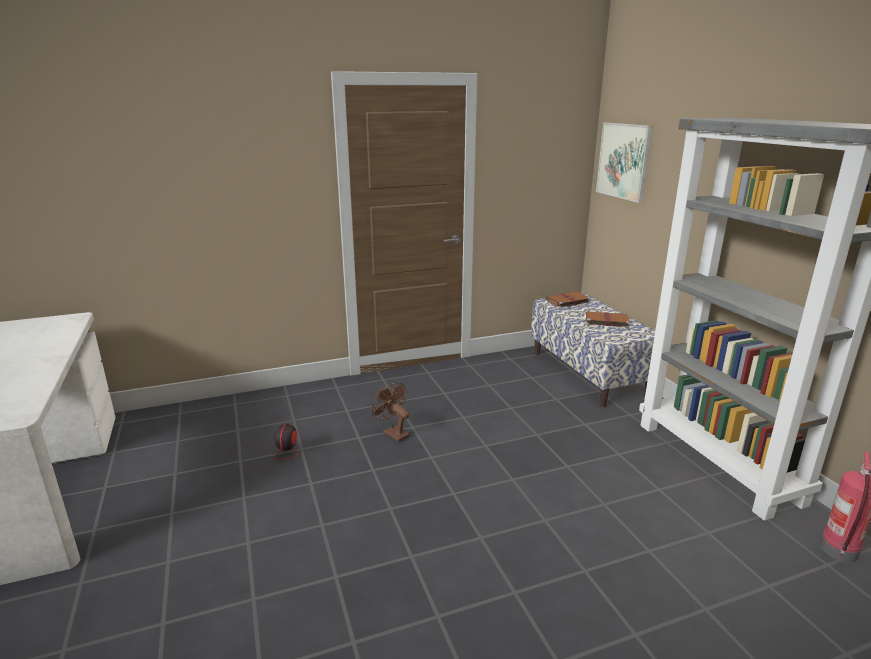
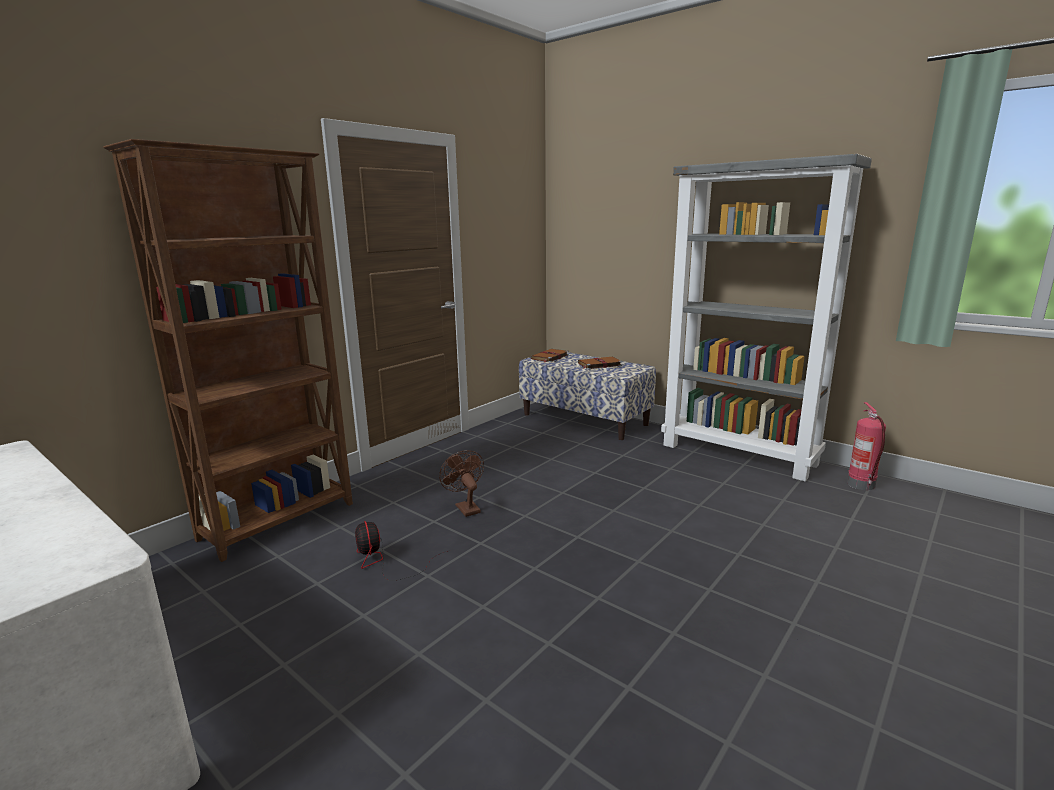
camera: 30 degrees left, 5 degrees down
brown fan [372,383,410,442] -> brown fan turned 45 degrees clockwise [439,450,484,517]
picture [596,123,652,203] -> none
none -> brown bookcase [103,139,353,562]

